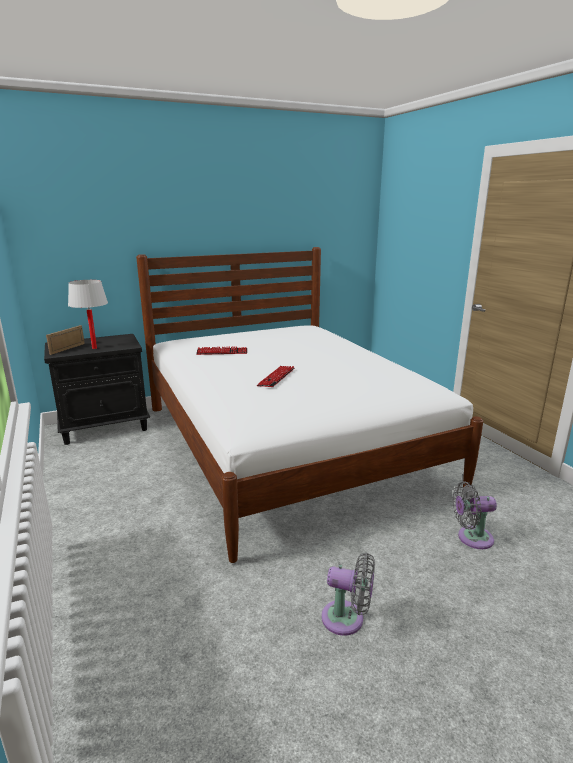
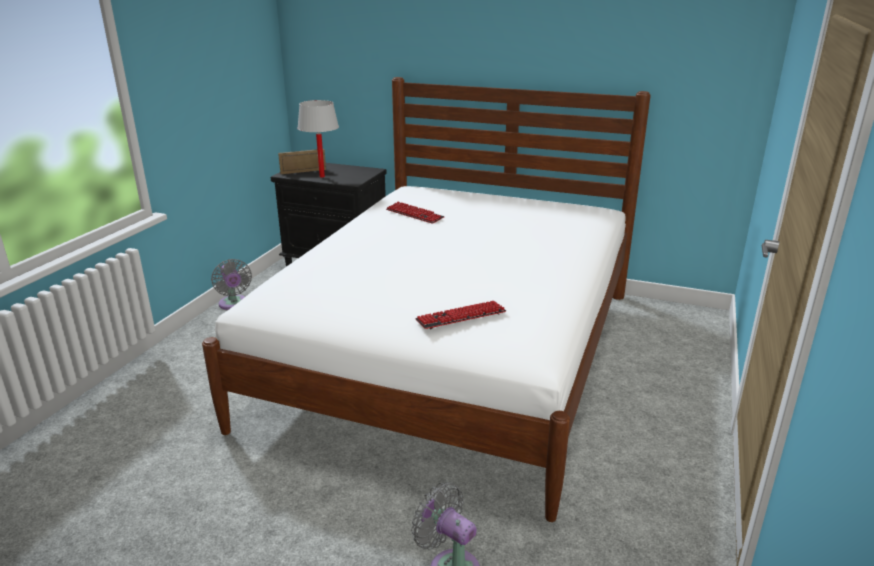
camera: 45 degrees right, 5 degrees up
keyboard [257,366,295,387] -> keyboard moved to [415,301,506,329]
grey fan [322,553,375,636] -> grey fan moved to [211,259,252,310]

